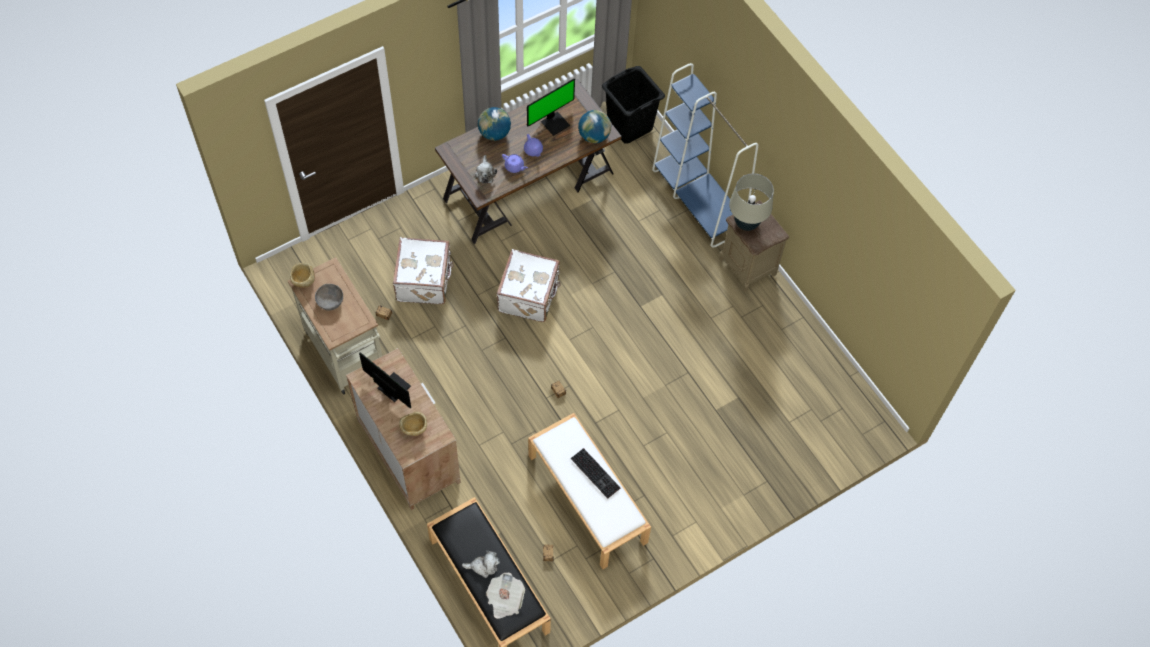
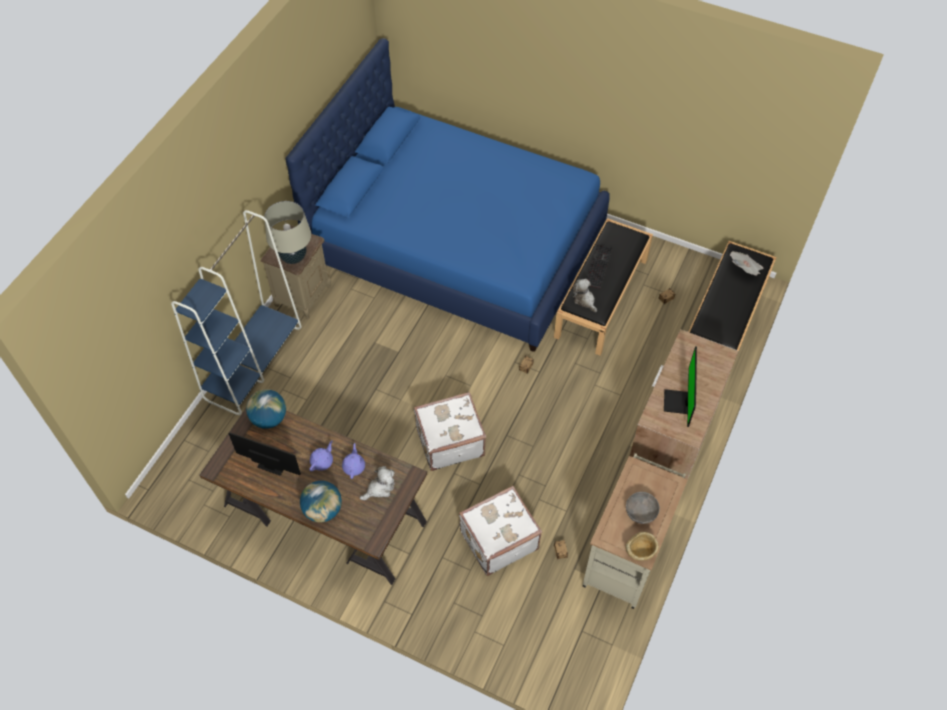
camera: 120 degrees left, 5 degrees down
beige bowl [399,412,427,436] -> none
plush toy [462,550,500,578] -> plush toy moved to [572,279,597,312]
white bench [528,413,651,569] -> black bench [554,218,653,355]
black laundry basket [602,66,665,144] -> none
none -> blue bed [285,38,610,352]

